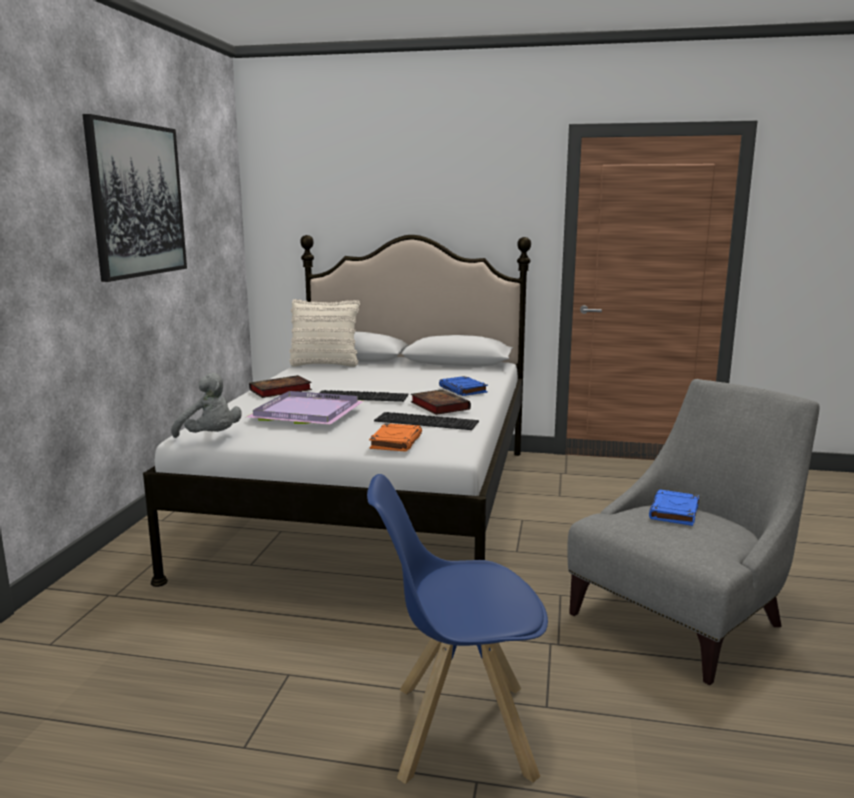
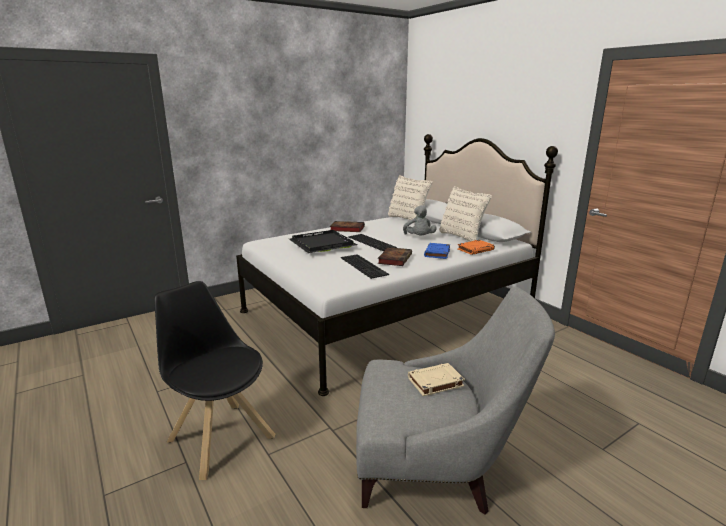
camera: 45 degrees right, 5 degrees up
picture [82,114,187,282] -> none
grey plush toy [171,373,242,438] -> grey plush toy moved to [403,205,437,235]
purple tray [246,391,364,425] -> black tray [289,230,357,253]
blue chair [367,474,548,784] -> black chair [154,281,275,480]
orange book [369,423,422,452] -> orange book moved to [458,240,495,255]
blue book [649,489,699,526] -> beige book [408,363,465,396]
none -> beige pillow [439,186,492,242]

